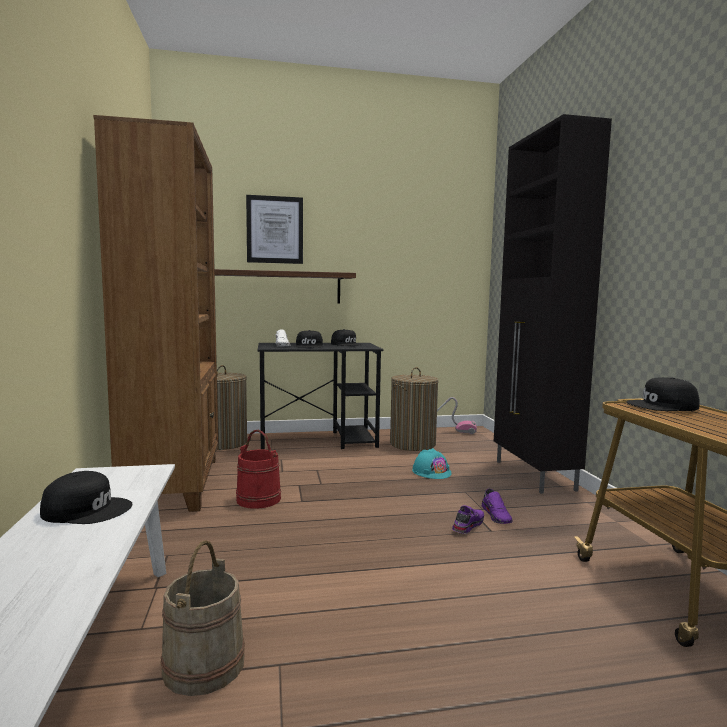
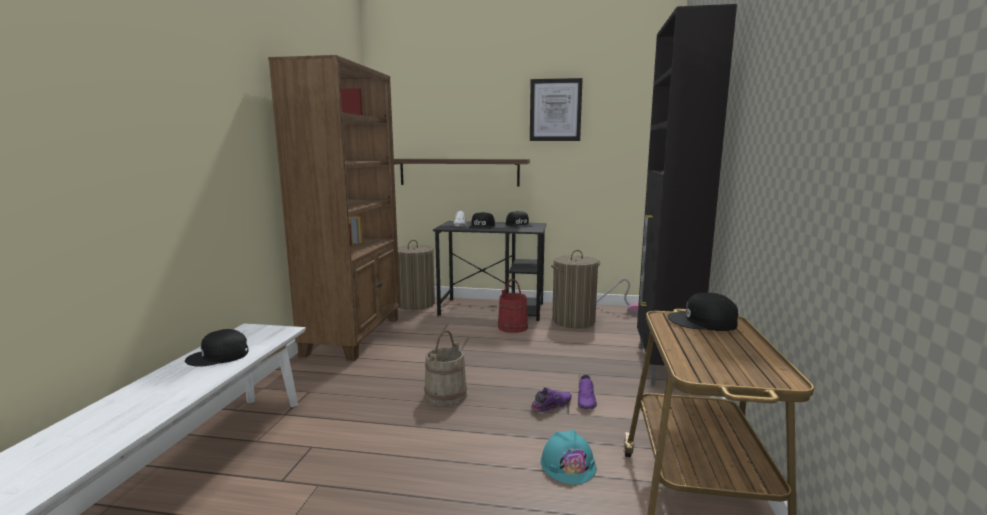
camera: 20 degrees right, 5 degrees up
black cap [40,471,133,524] -> black cap turned 135 degrees clockwise [185,329,248,367]
beige bucket [160,540,245,696] -> beige bucket moved to [424,330,467,407]
red bucket [236,430,281,509] -> red bucket moved to [498,279,528,333]
picture [246,195,303,264] -> picture moved to [530,78,583,141]
turquoise hard hat [412,448,452,479] -> turquoise hard hat moved to [541,430,596,485]

